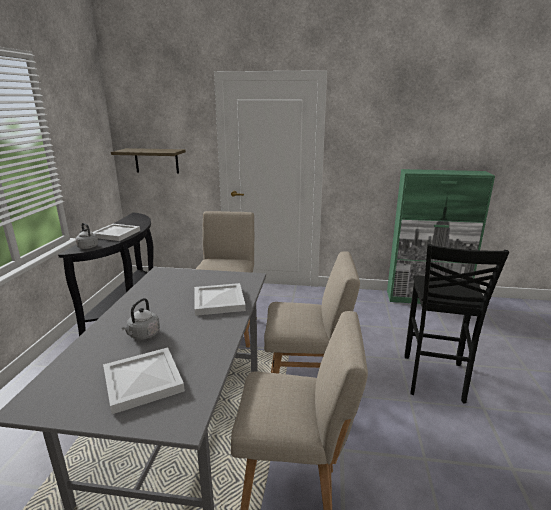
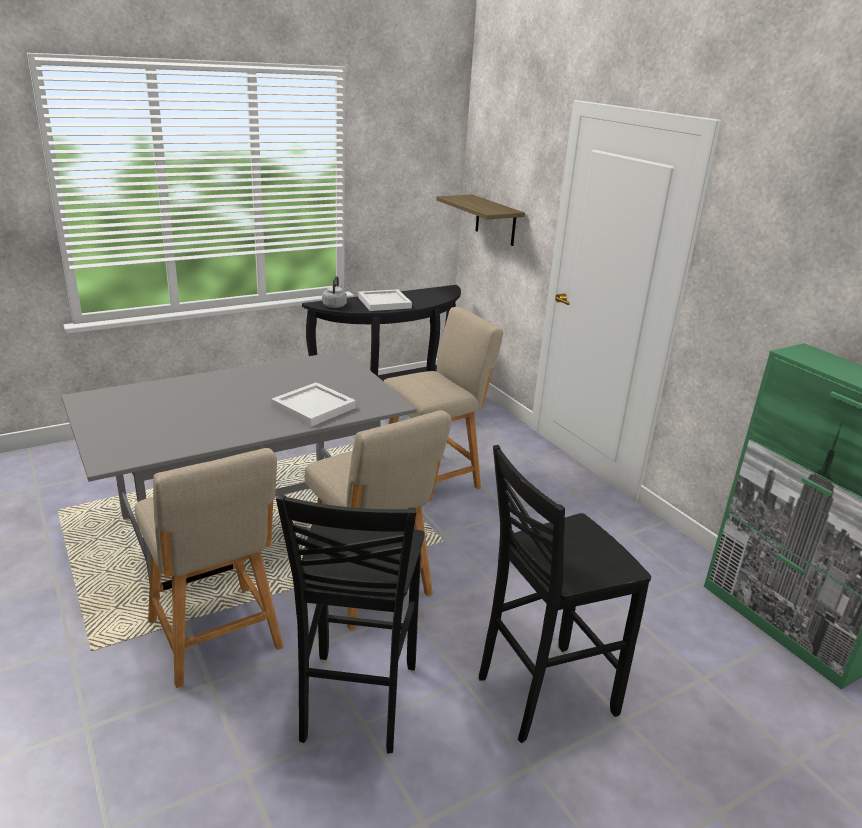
camera: 50 degrees right, 5 degrees up
white tray [103,347,185,414] -> none
grey kettle [122,298,160,340] -> none
none -> black stool [276,494,425,753]

